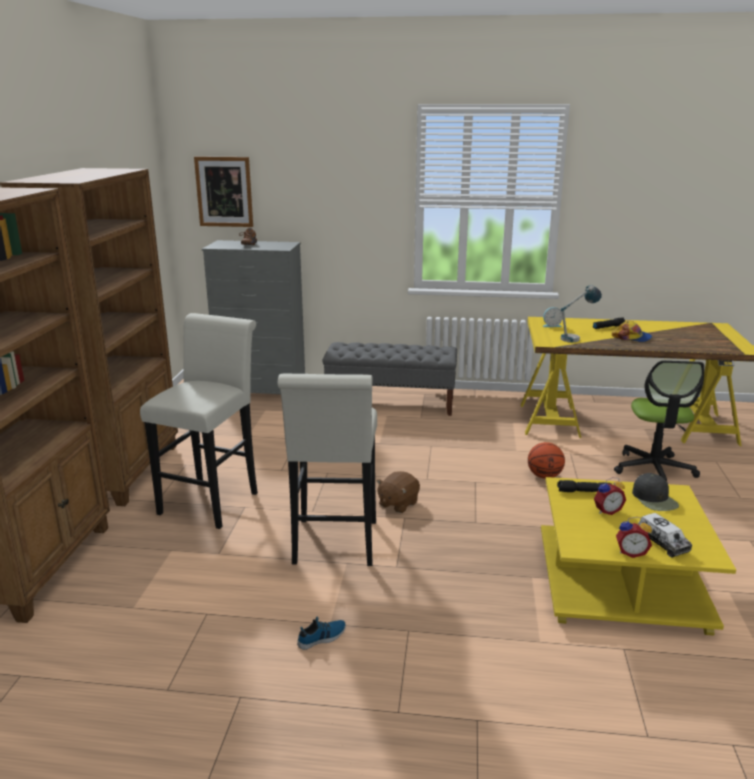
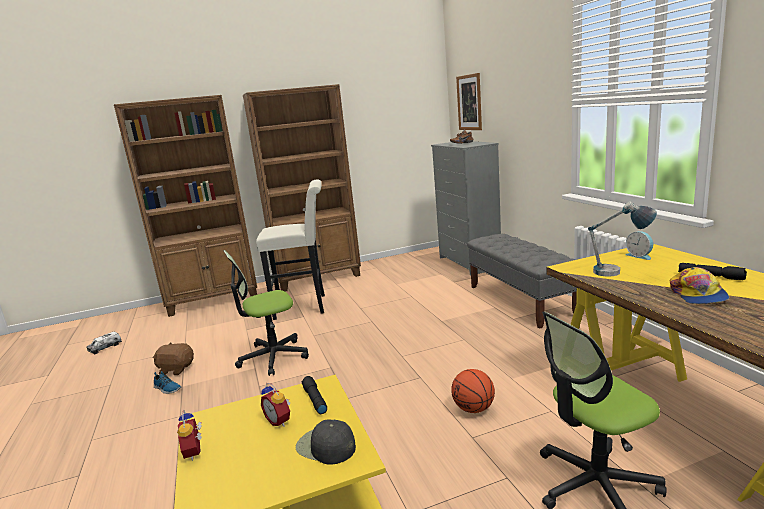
camera: 65 degrees right, 5 degrees down
white stool [278,374,377,566] -> office chair [223,250,309,376]
brown plush toy [377,471,420,513] -> brown plush toy moved to [153,342,194,375]
black cap [632,473,679,511] -> black cap turned 75 degrees clockwise [296,420,356,465]
toy truck [639,513,692,558] -> toy truck moved to [86,332,122,355]

